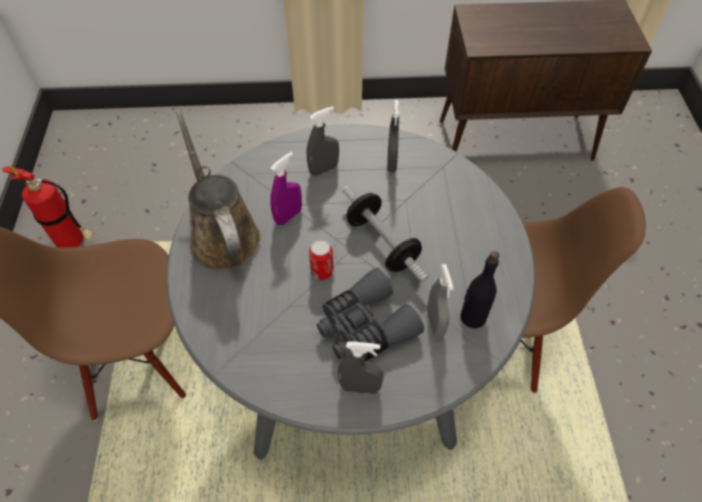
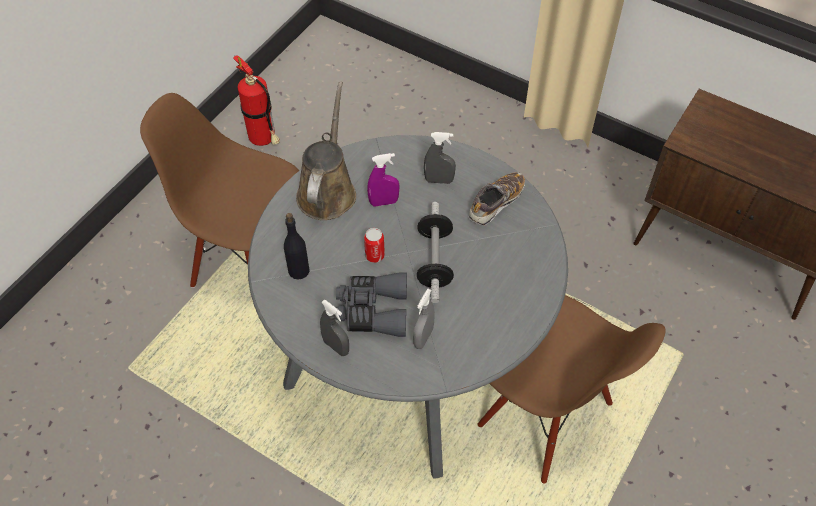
camera: 35 degrees right, 0 degrees up
grey spray bottle [387,100,399,172] -> shoe [468,172,525,226]
black bottle [460,251,499,328] -> black bottle moved to [284,213,310,279]

